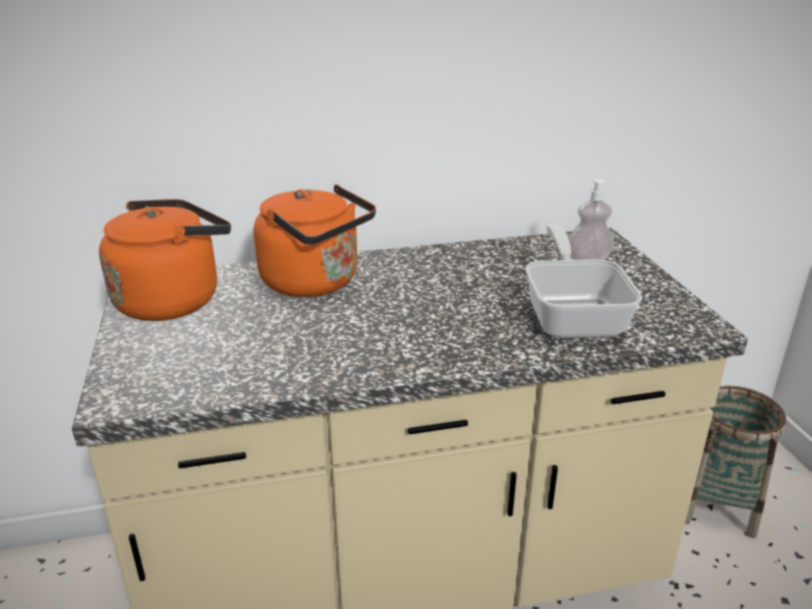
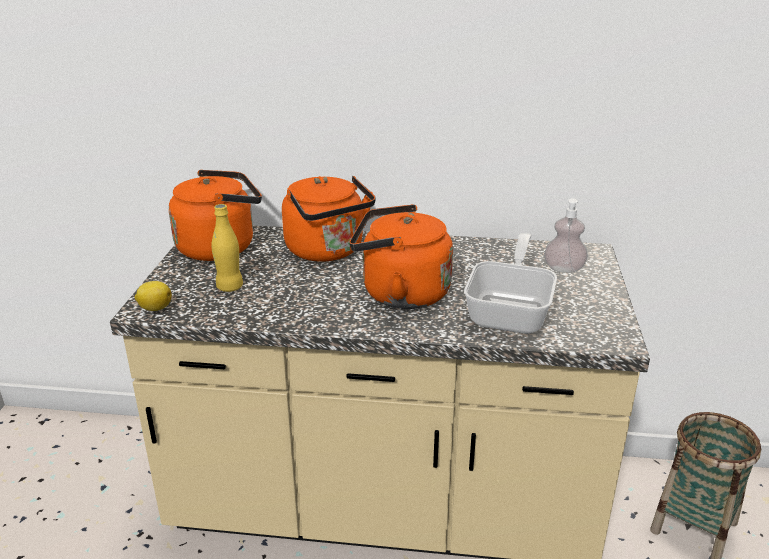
camera: 20 degrees right, 0 degrees up
none -> lemon [135,281,172,311]
none -> yellow bottle [211,204,243,292]
none -> orange kettle [350,204,453,309]

